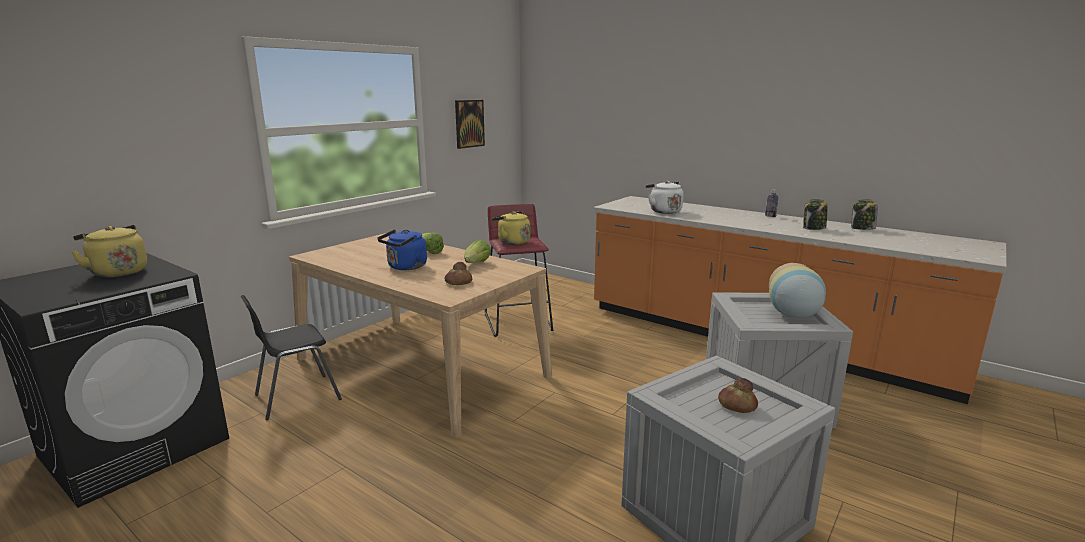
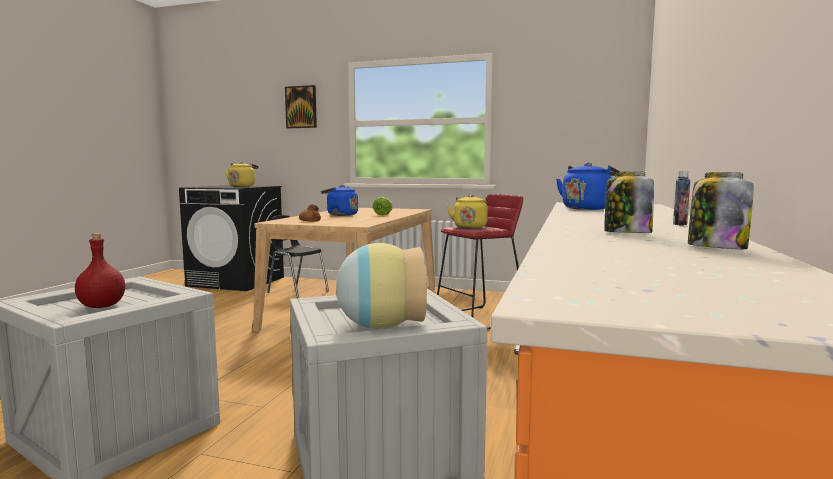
camera: 70 degrees right, 10 degrees down
picture [455,100,485,149] -> picture moved to [285,85,317,128]
lettuce [464,240,491,263] -> none
white kettle [646,181,683,214] -> blue kettle [556,163,620,210]
bread [718,378,758,413] -> red bottle [75,233,125,308]

